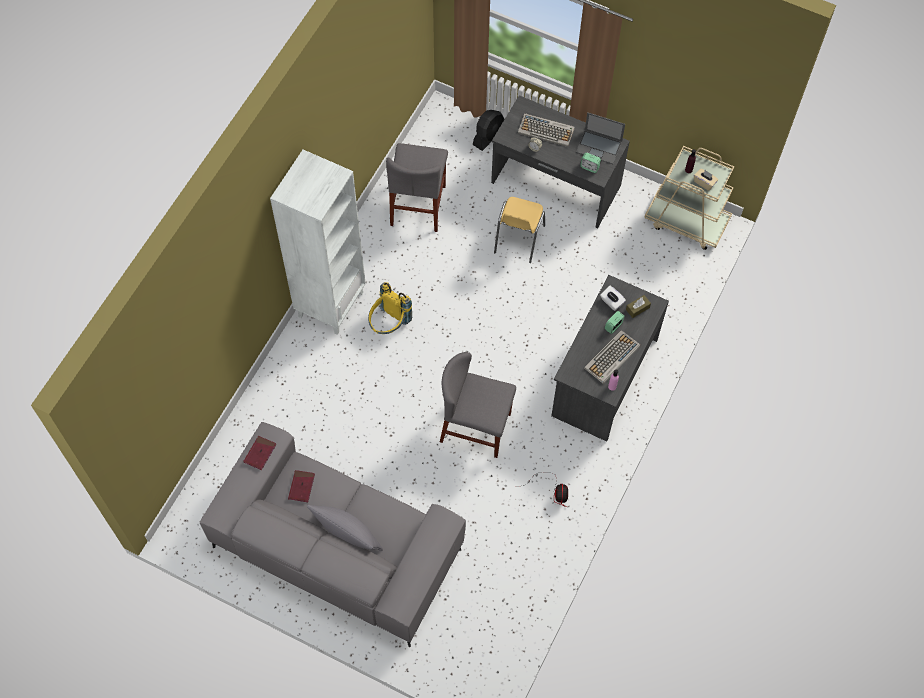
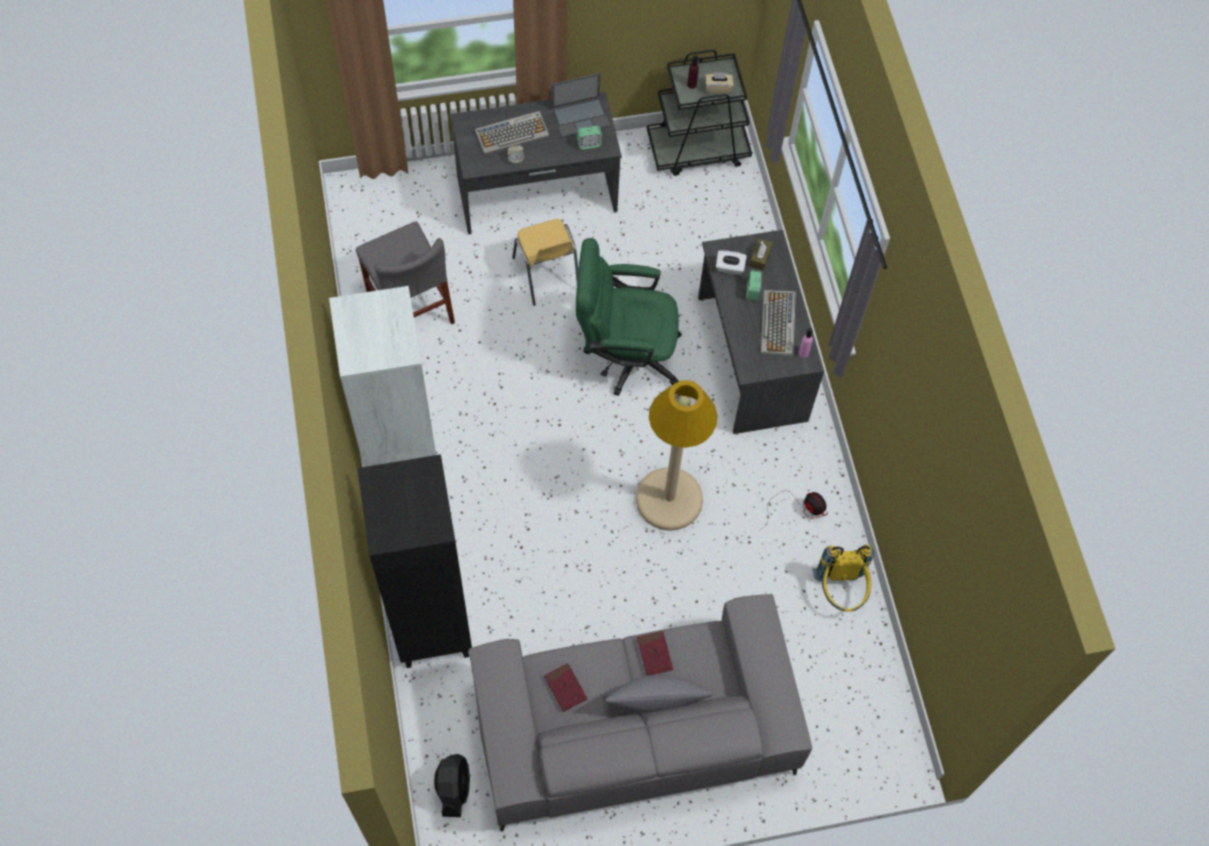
camera: 40 degrees left, 0 degrees up
red book [243,436,277,470] -> red book moved to [637,631,673,676]
yellow backpack [368,282,412,334] -> yellow backpack moved to [813,544,874,612]
grey chair [440,352,516,458] -> beige floor lamp [636,380,718,531]
black fan [473,110,504,151] -> black fan moved to [434,754,470,817]
beige cart [644,146,734,250] -> black cart [647,50,752,176]
none -> black bookcase [357,454,472,668]
none -> green office chair [576,238,682,396]

